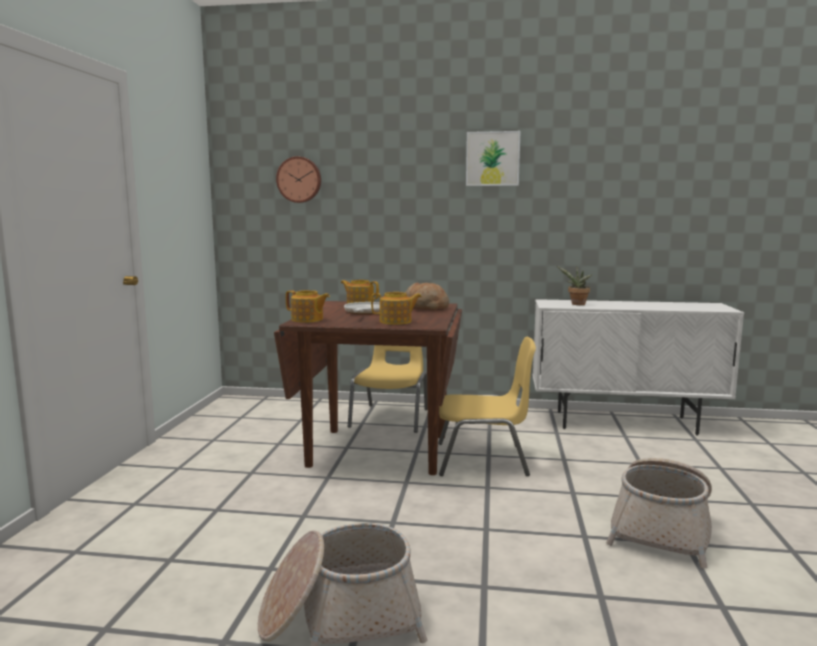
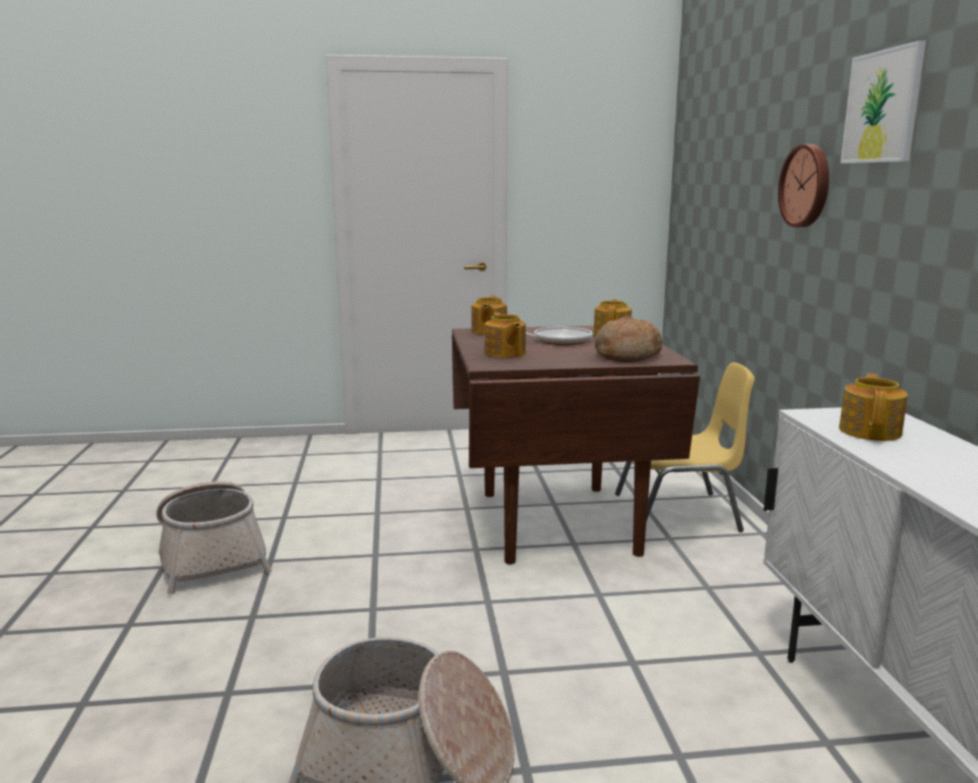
camera: 75 degrees right, 5 degrees up
wall clock [276,156,321,203] -> wall clock moved to [778,144,829,227]
yellow chair [438,337,536,476] -> none
potted plant [557,266,593,305] -> teapot [839,373,908,441]

